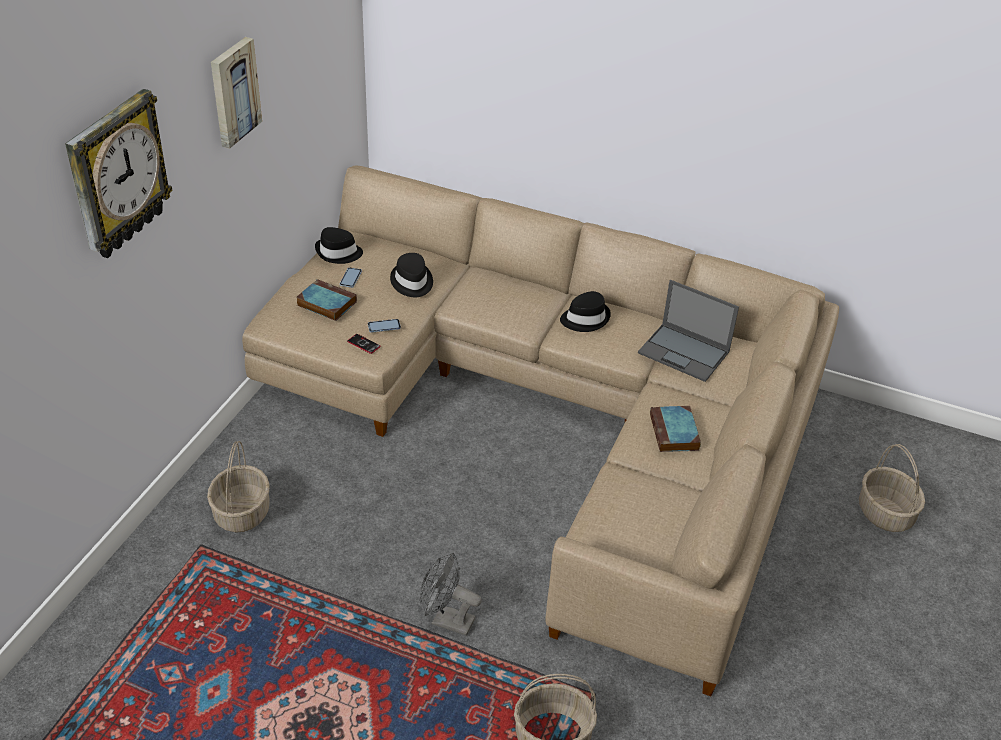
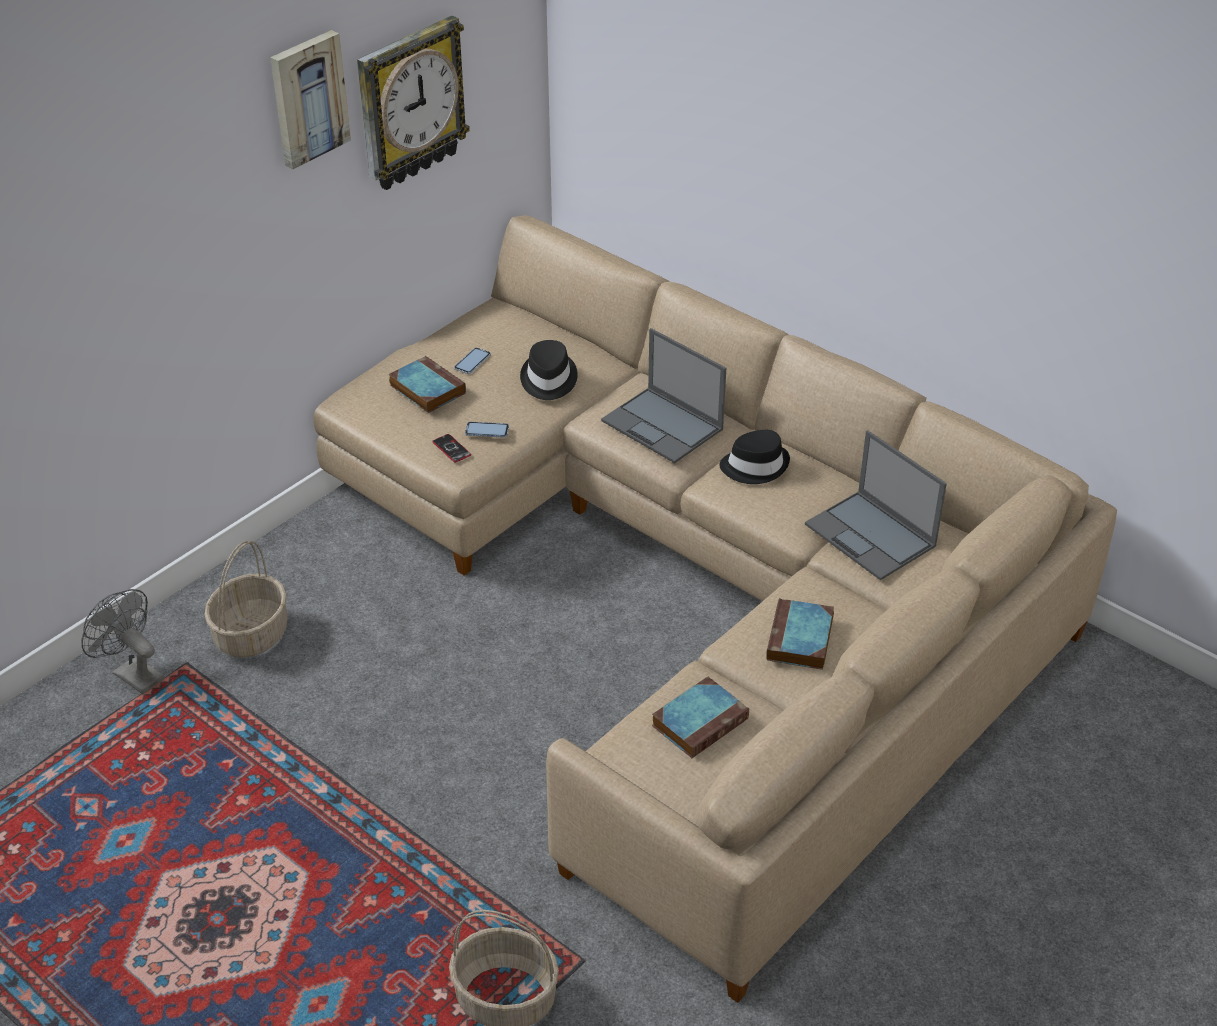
camera: 20 degrees right, 0 degrees up
wall clock [65,89,173,258] -> wall clock moved to [357,16,470,190]
black hat [315,227,363,264] -> none
grey fan [419,553,482,636] -> grey fan moved to [81,589,164,694]
basket [859,444,925,532] -> none
none -> laptop [601,328,726,463]
none -> book [652,677,749,758]

